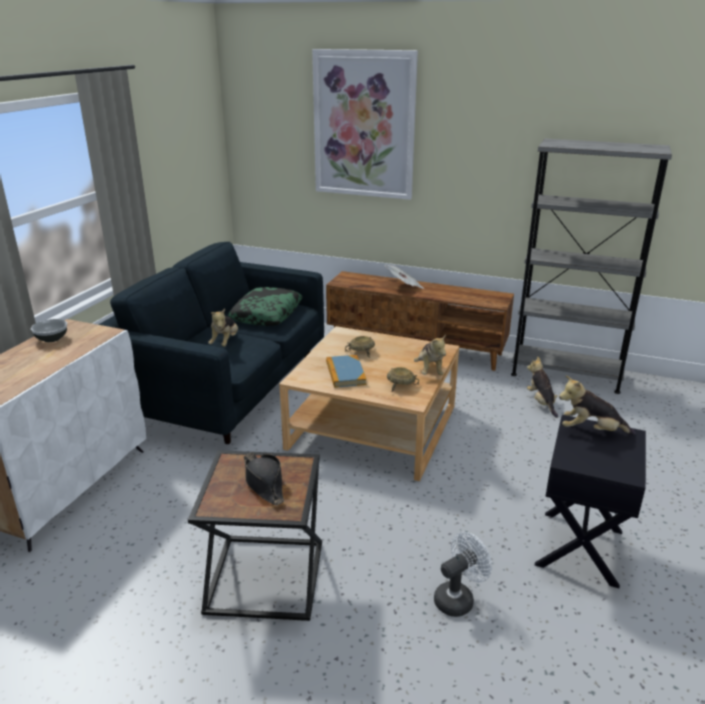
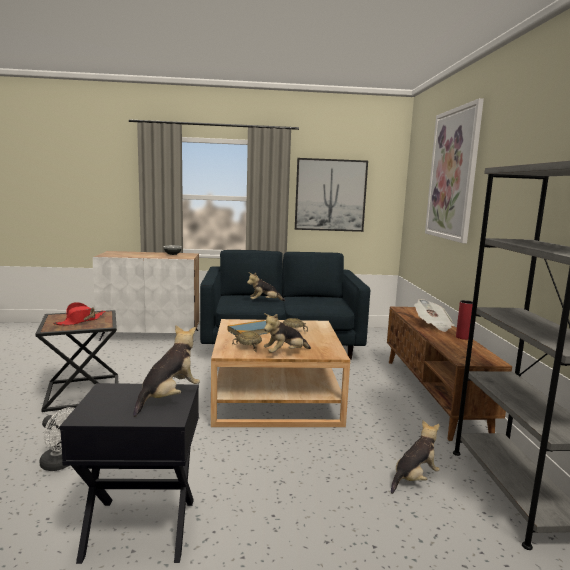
camera: 65 degrees right, 15 degrees down
pillow [228,287,303,326] -> none
black hat [244,452,284,505] -> red hat [53,302,105,326]
plush toy [559,376,635,435] -> plush toy turned 45 degrees clockwise [133,325,200,417]
none -> picture [295,158,368,232]
none -> red vase [456,300,473,340]

